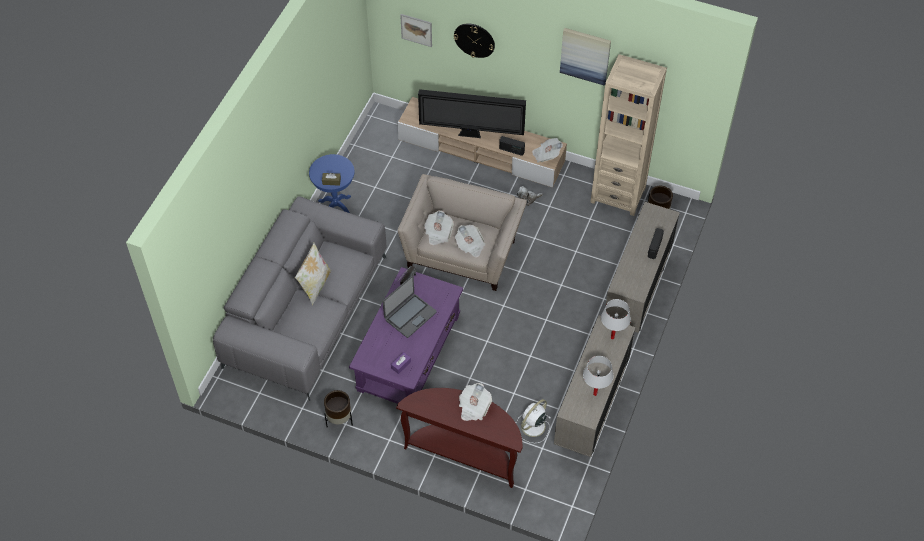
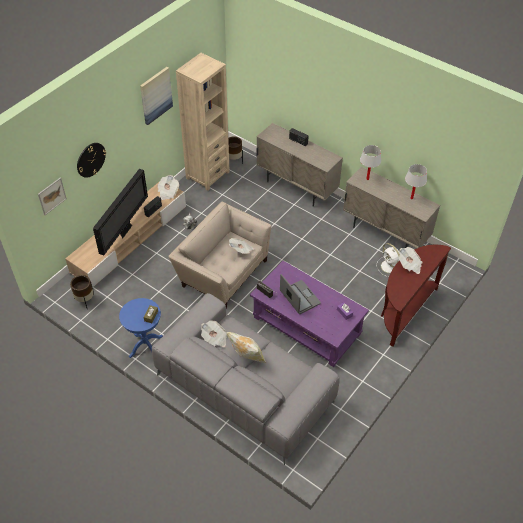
camera: 75 degrees left, 5 degrees down
brown planter [324,390,353,427] -> brown planter moved to [70,275,94,310]
newspaper [424,211,454,245] -> newspaper moved to [201,320,227,347]

